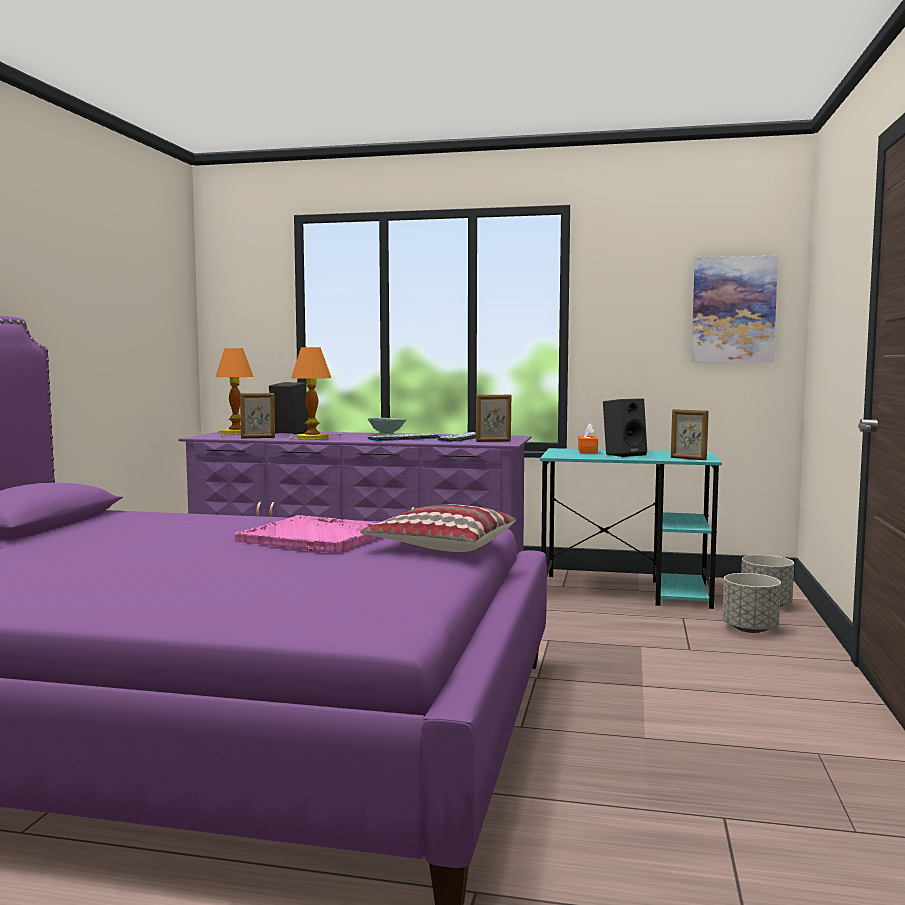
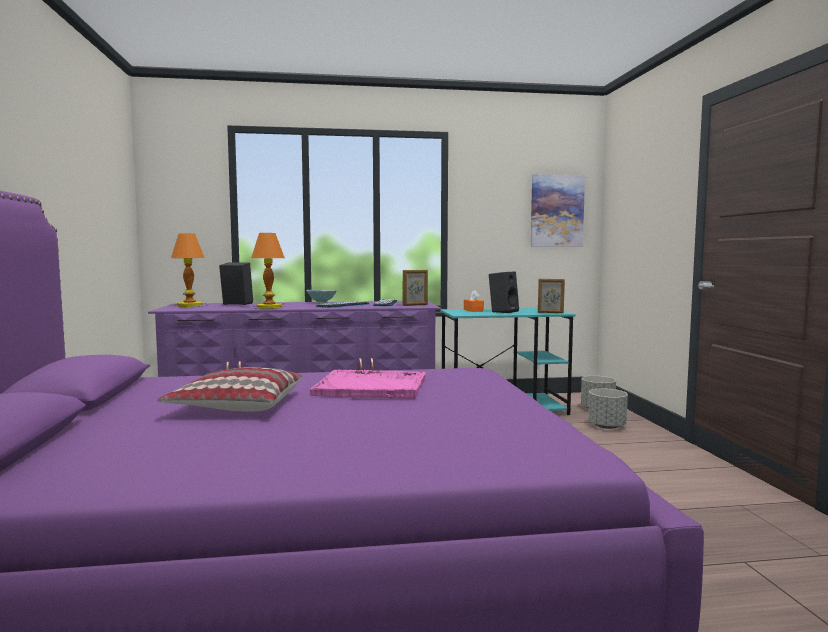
camera: 20 degrees left, 0 degrees up
picture frame [240,393,275,438] -> none
pillow [360,504,516,552] -> pillow moved to [157,367,303,412]

